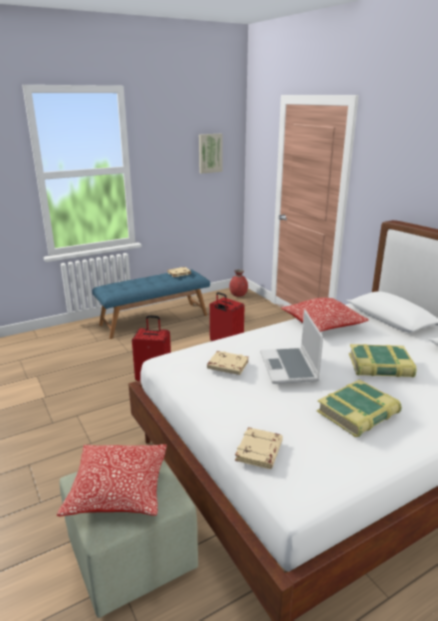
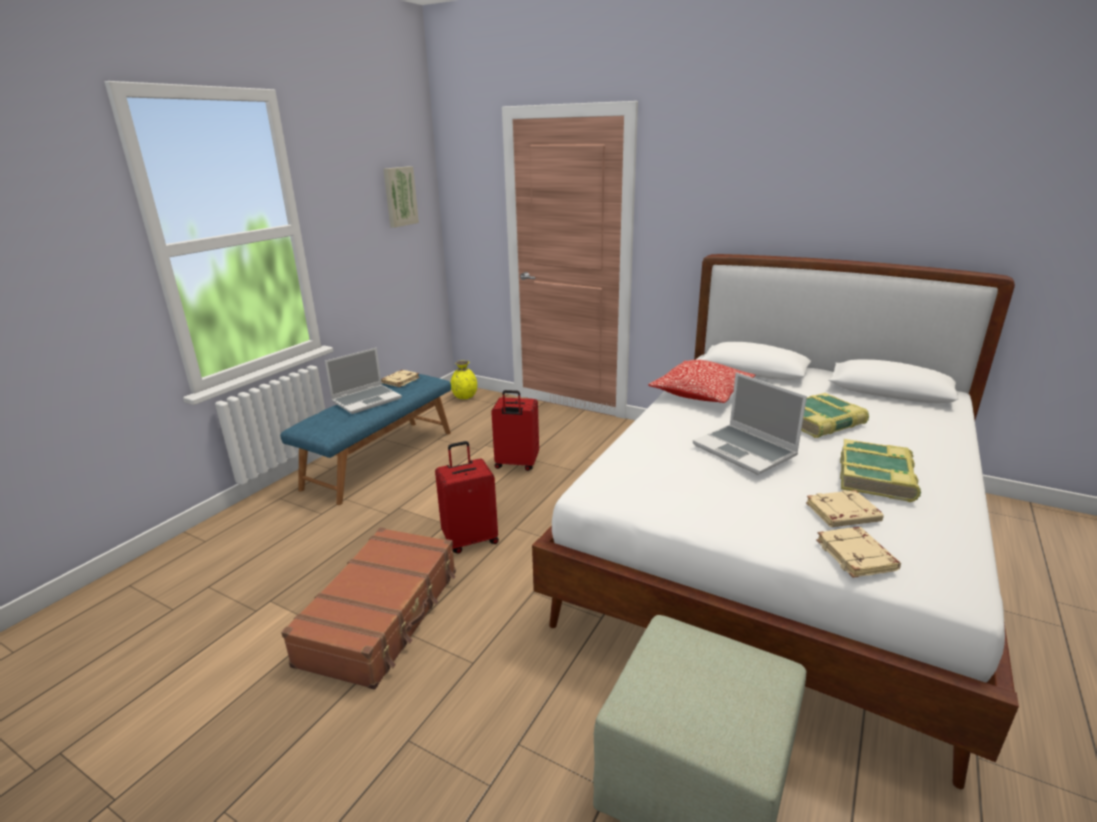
camera: 30 degrees left, 0 degrees up
pillow [57,444,167,517] -> none
beige book [207,351,249,375] -> beige book moved to [806,490,884,527]
red vase [230,269,248,297] -> yellow vase [451,360,477,399]
none -> brown suitcase [281,527,456,690]
none -> laptop [325,348,402,414]

